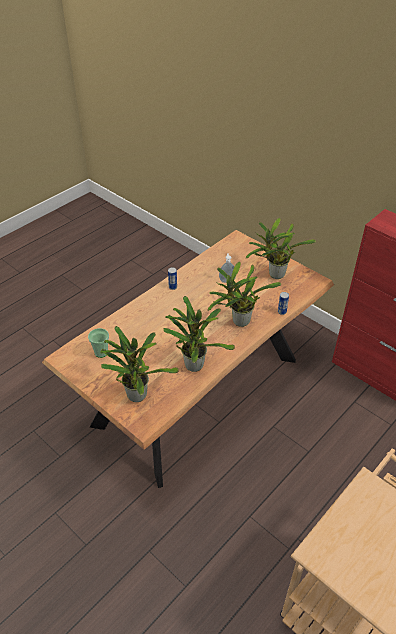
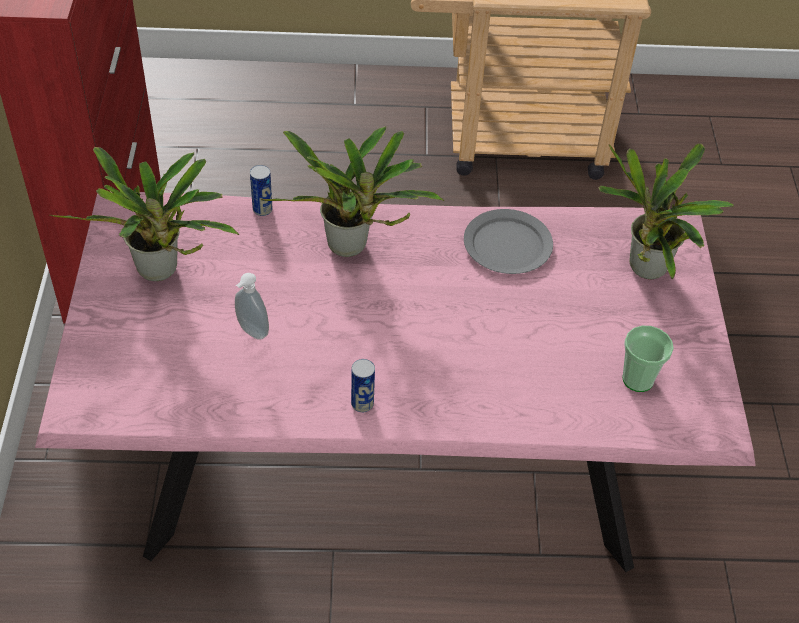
camera: 135 degrees left, 5 degrees up
brown dining table [42,230,334,488] -> pink dining table [35,191,756,572]
potted plant [163,296,235,372] -> grey plate [464,209,553,274]

